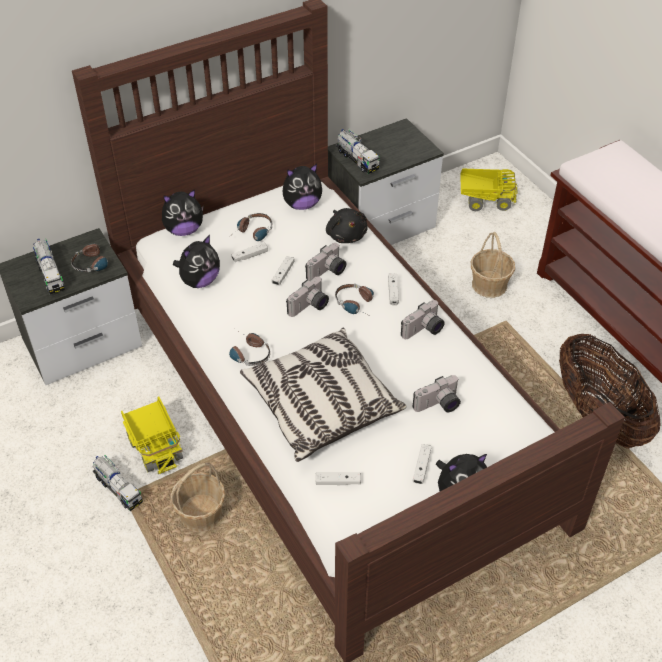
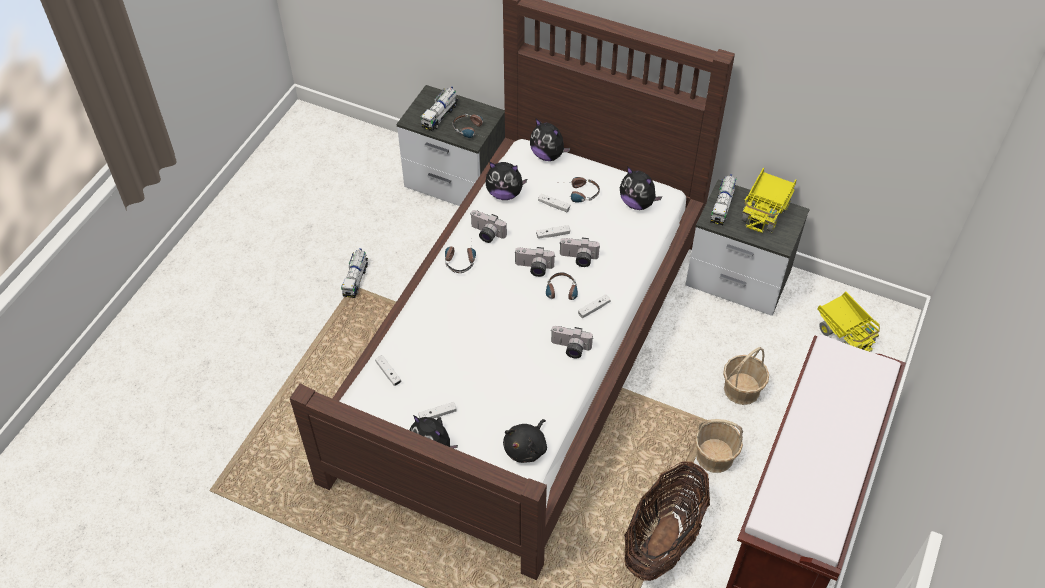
camera: 55 degrees right, 5 degrees up
toy truck [121,397,183,475] -> toy truck moved to [742,168,796,233]
basket [170,462,225,532] -> basket moved to [695,419,743,473]
pillow [240,328,406,462] -> none
black plush toy [326,208,367,243] -> black plush toy moved to [503,419,547,463]
camera [413,375,461,412] -> camera moved to [470,210,507,243]

